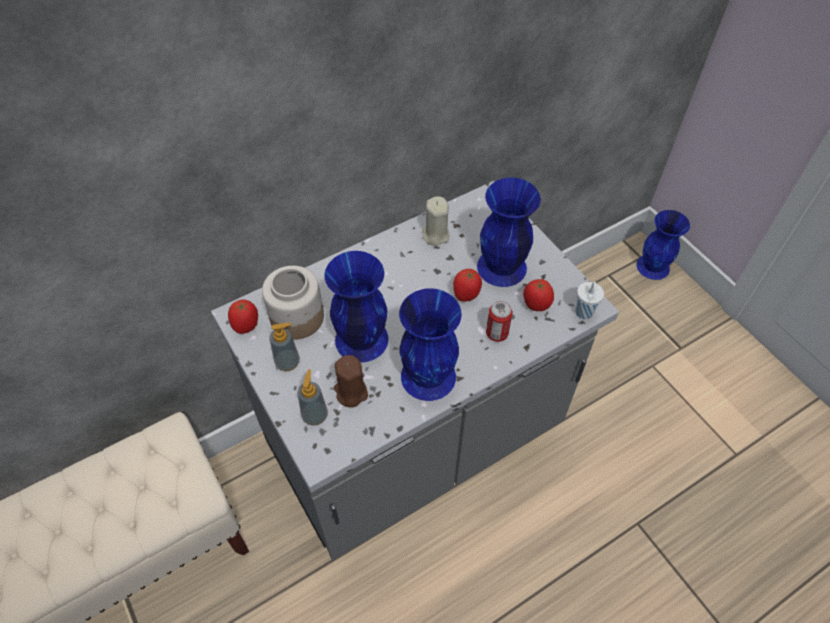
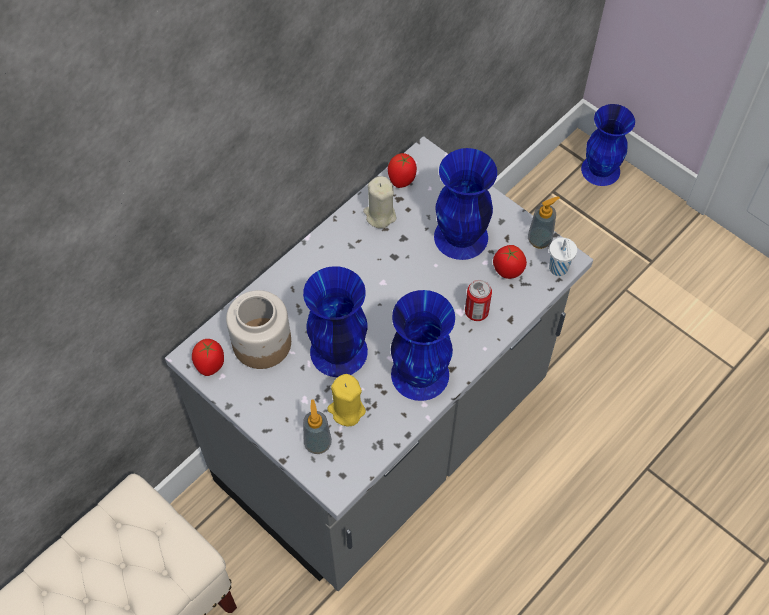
camera: 15 degrees left, 5 degrees up
soap dispenser [270,323,300,371] -> soap dispenser moved to [528,196,560,249]
brown candle [334,355,368,408] -> yellow candle [327,374,366,426]
tomato [453,269,482,301] -> tomato moved to [388,153,417,188]

